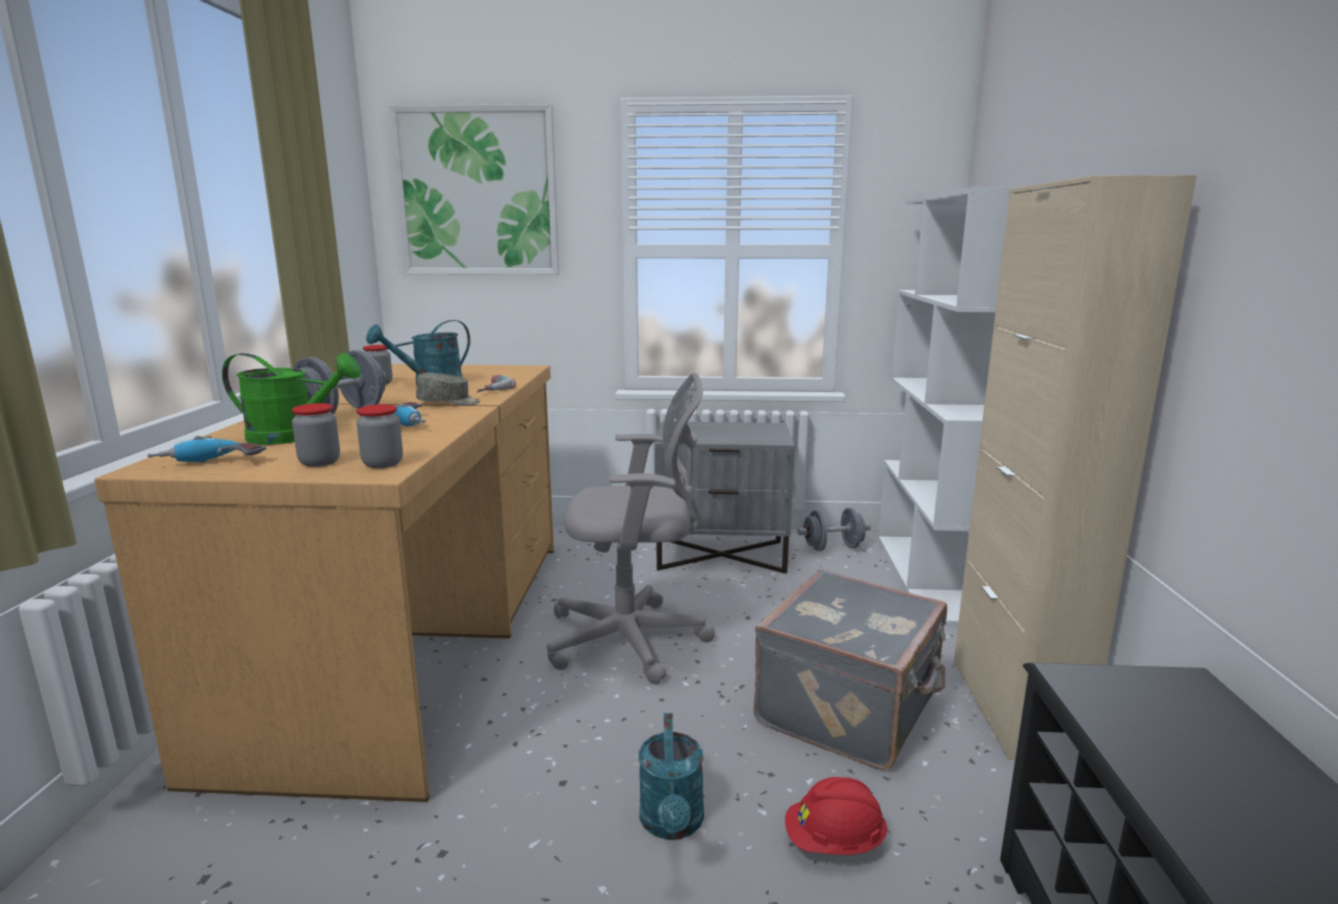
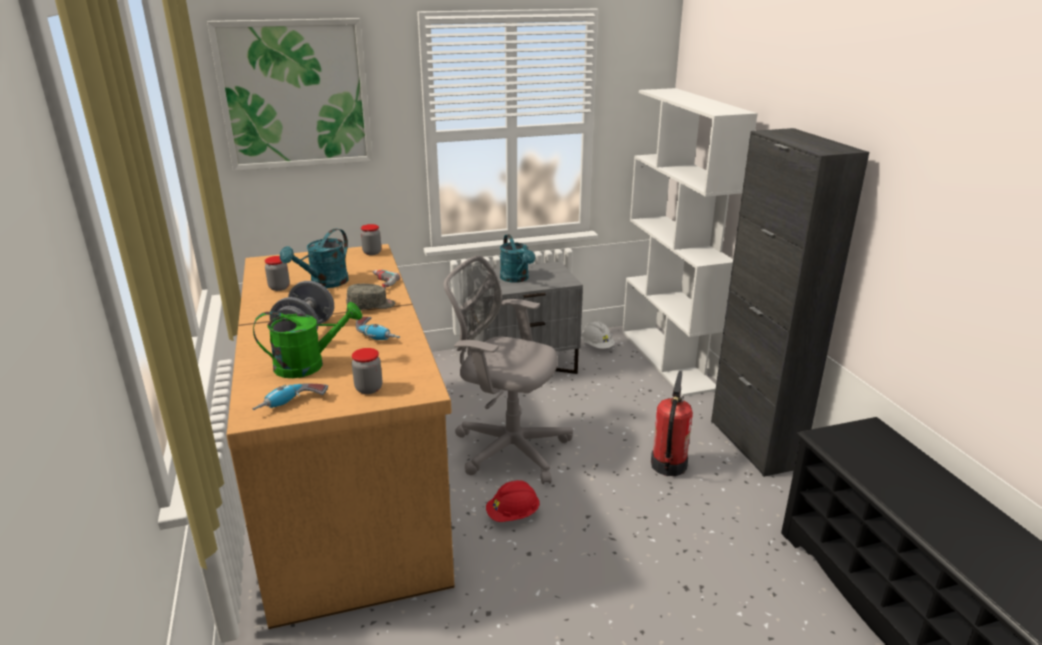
camera: 20 degrees left, 10 degrees up
jar [357,404,403,468] -> jar moved to [361,224,381,255]
grey office chair [547,373,715,684] -> grey office chair turned 135 degrees counterclockwise [444,255,573,484]
turquoise watering can [639,713,704,840] -> turquoise watering can moved to [500,234,535,283]
grey suitcase [754,569,947,770] -> fire extinguisher [651,371,693,476]
red hard hat [785,777,887,855] -> red hard hat moved to [486,480,540,522]
grey dumbbell [798,508,871,551] -> white hard hat [581,321,615,349]
beige cabinet [953,175,1197,760] -> black cabinet [711,128,869,477]

